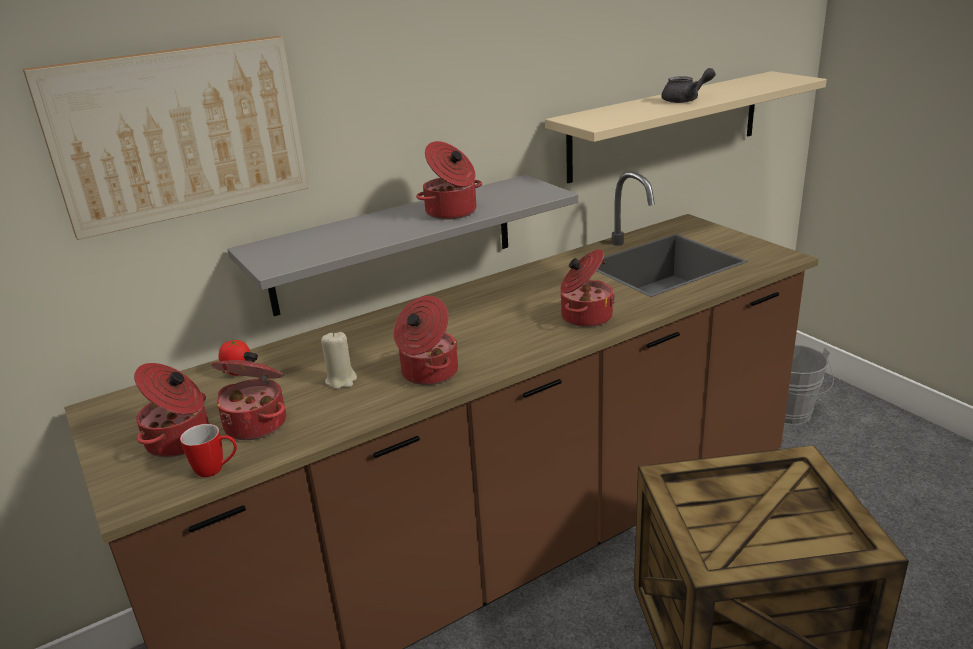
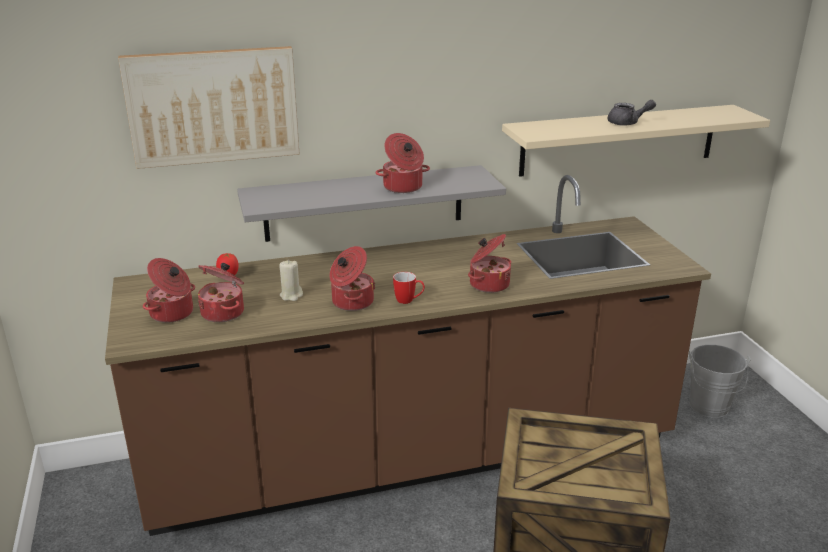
camera: 15 degrees right, 0 degrees up
mug [180,424,237,477] -> mug moved to [393,272,425,304]

